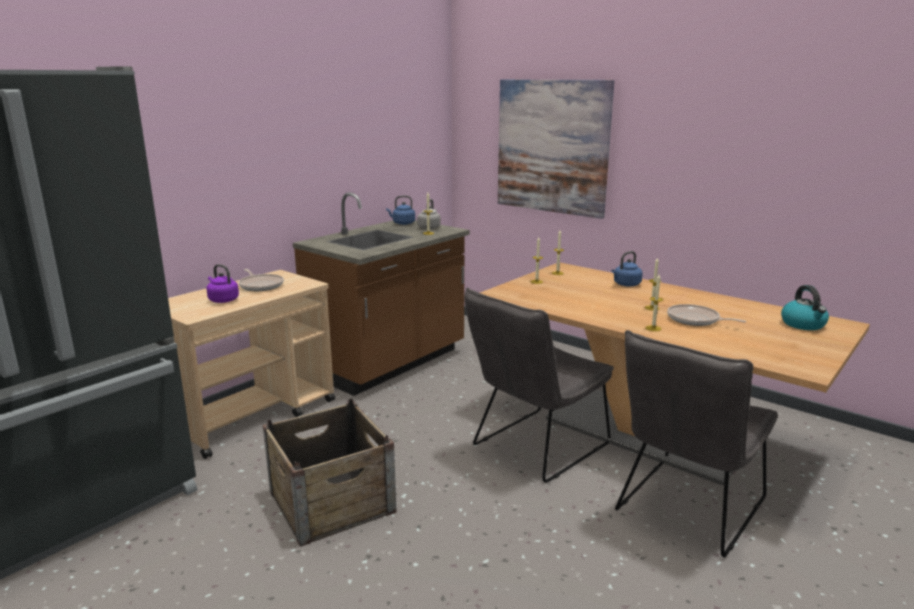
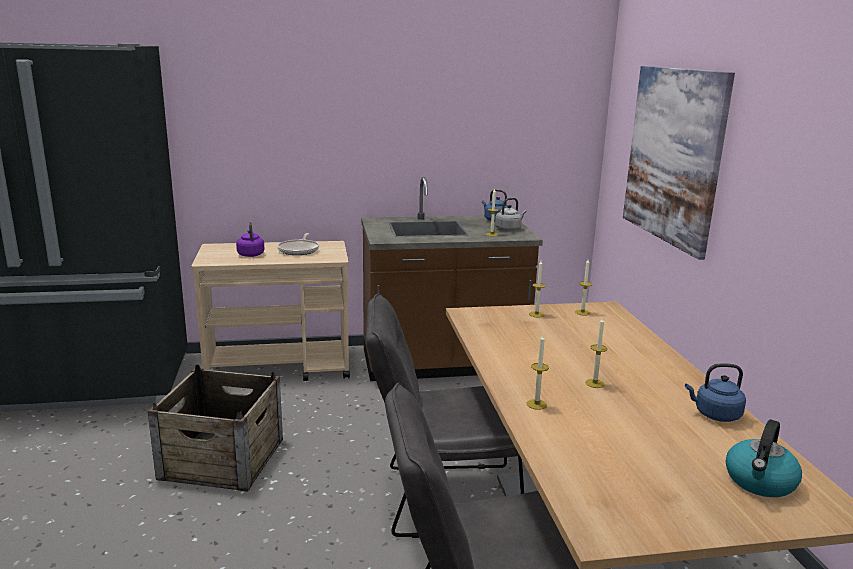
camera: 40 degrees right, 0 degrees up
blue kettle [612,251,643,287] -> blue kettle moved to [685,363,746,422]
frying pan [667,304,746,326] -> none

